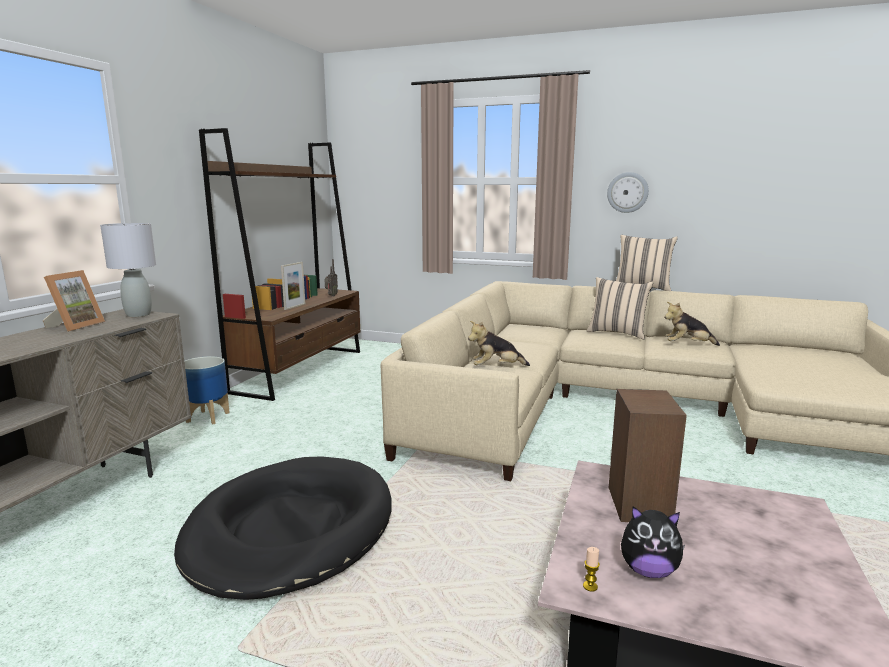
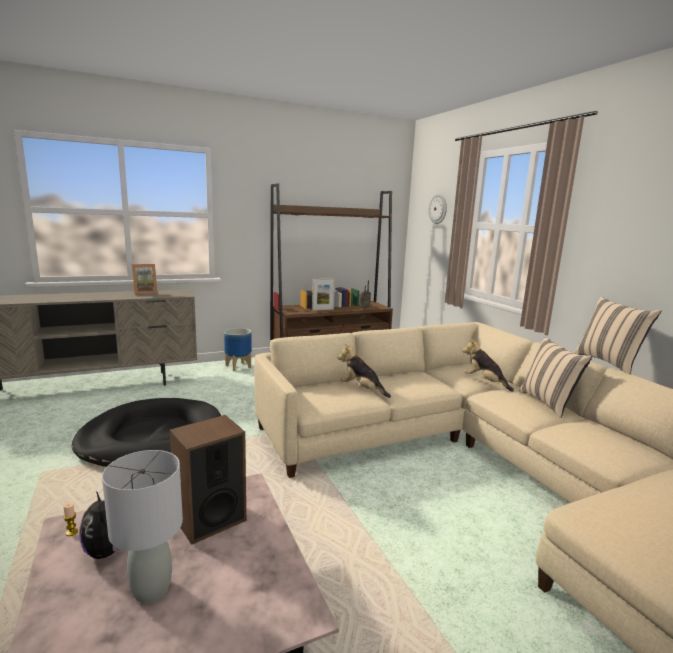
camera: 45 degrees right, 0 degrees up
grey table lamp [100,223,156,317] -> grey table lamp moved to [102,450,183,603]
wall clock [607,172,649,213] -> wall clock moved to [429,194,447,224]
plush toy [664,302,720,346] -> plush toy moved to [462,338,514,392]

